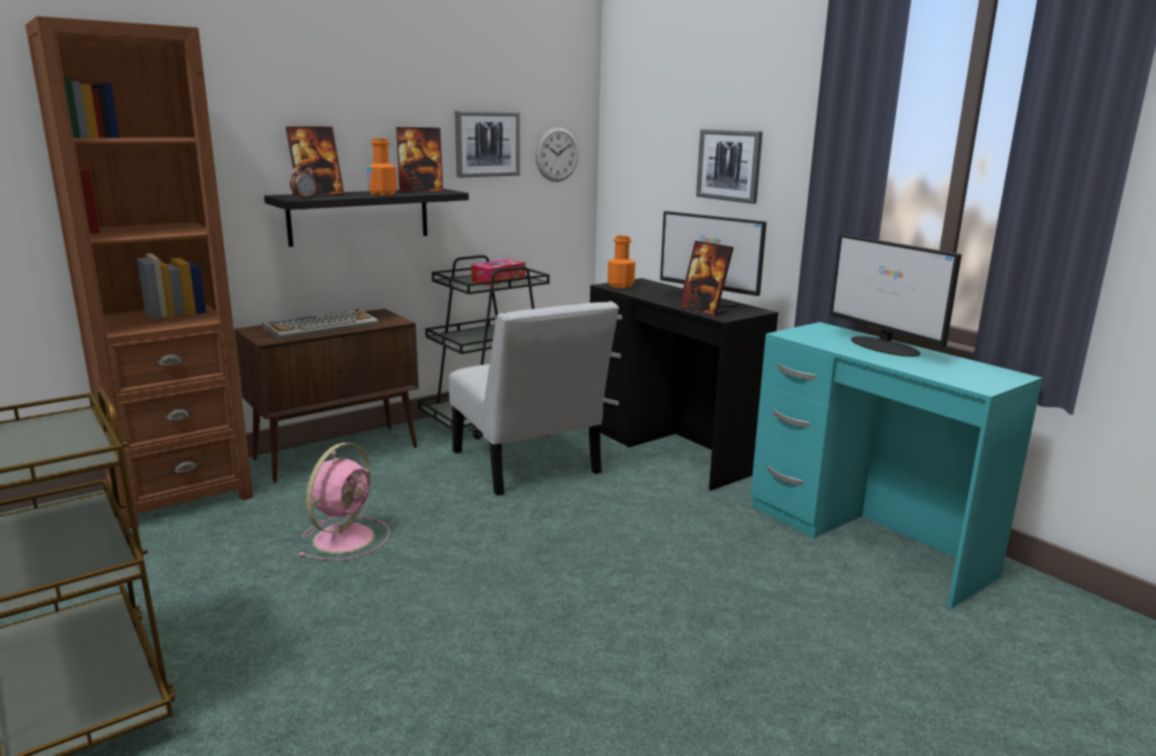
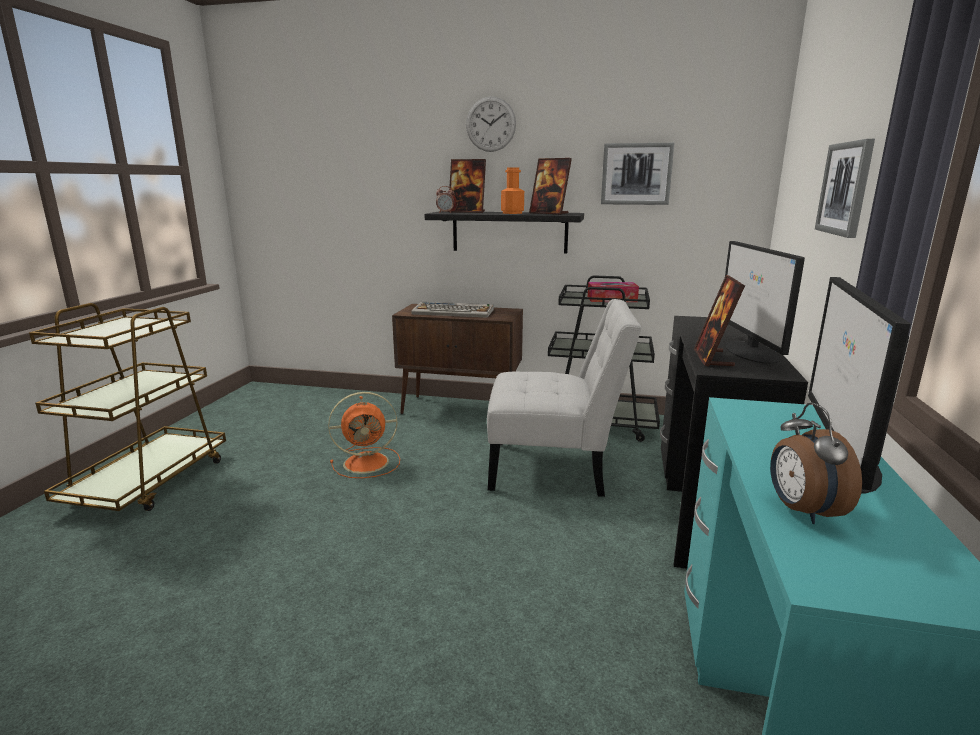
camera: 50 degrees right, 0 degrees up
brown bookcase [25,16,253,529] -> none
pink fan [298,443,390,560] -> orange fan [328,392,400,478]
white chair [449,301,619,496] -> white chair turned 105 degrees counterclockwise [487,299,642,497]
wall clock [535,127,579,182] -> wall clock moved to [466,96,516,152]
orange bottle [607,236,635,288] -> none
none -> alarm clock [770,402,862,524]

